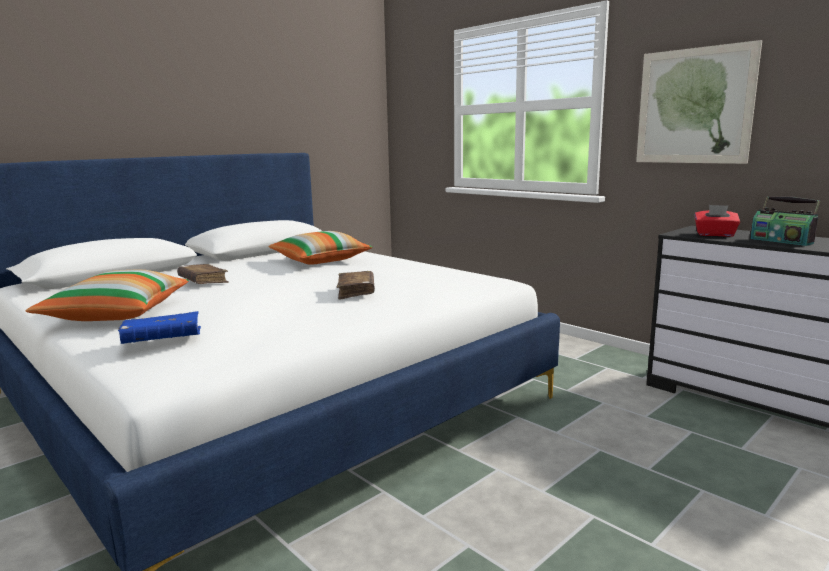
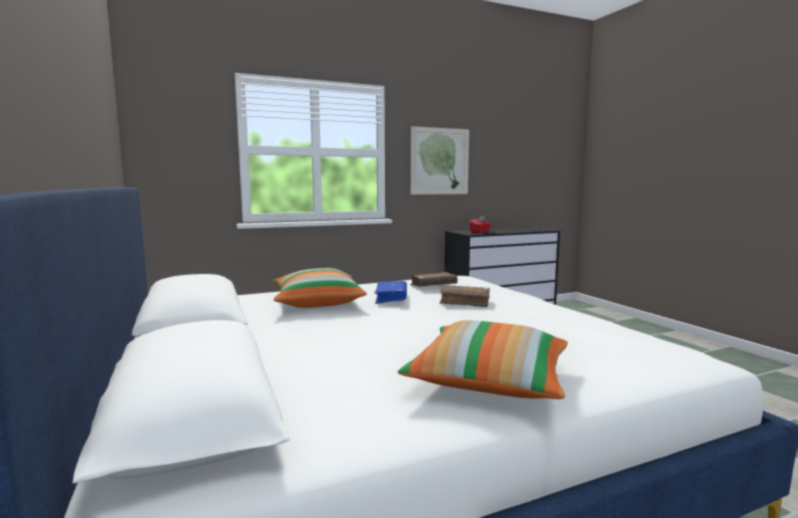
camera: 70 degrees left, 5 degrees down
blue book [118,311,201,344] -> blue book moved to [375,281,407,304]
brown book [177,264,229,284] -> brown book moved to [410,272,457,287]
radio [750,197,821,246] -> none

